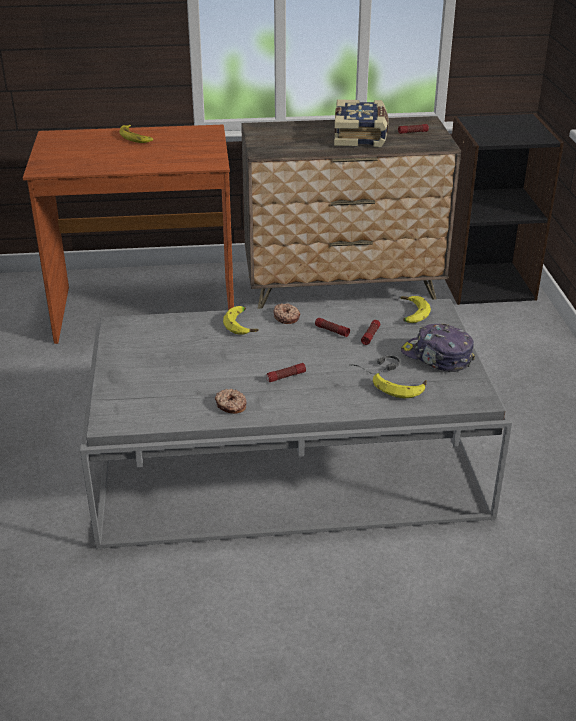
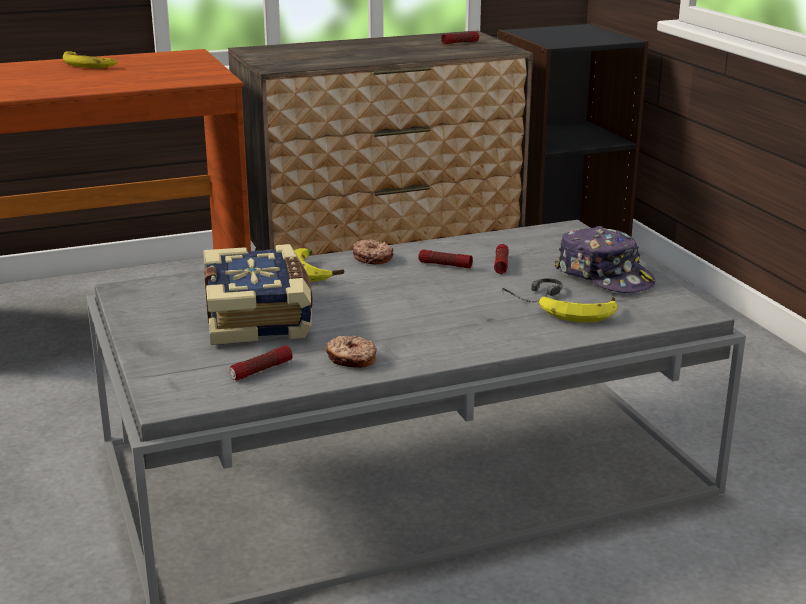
camera: 15 degrees left, 10 degrees down
flashlight [266,363,306,382] -> flashlight moved to [229,345,292,381]
book [334,99,389,147] -> book moved to [203,244,313,345]
banana [400,296,431,323] -> none
cap [401,324,475,372] -> cap turned 150 degrees counterclockwise [554,226,655,293]

